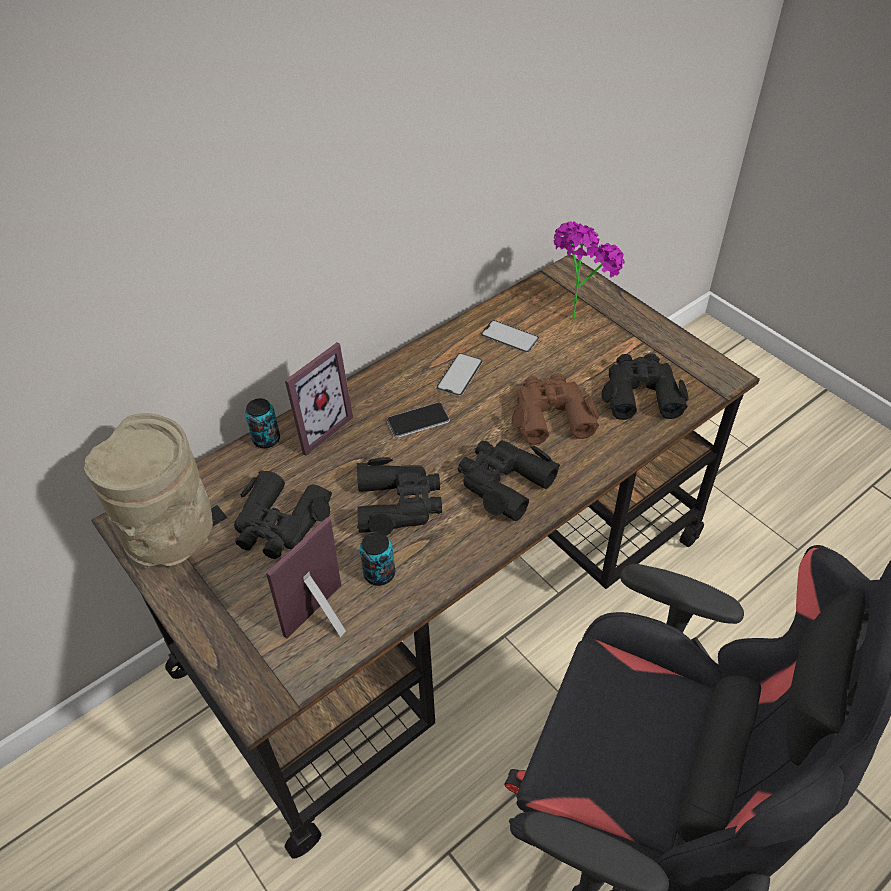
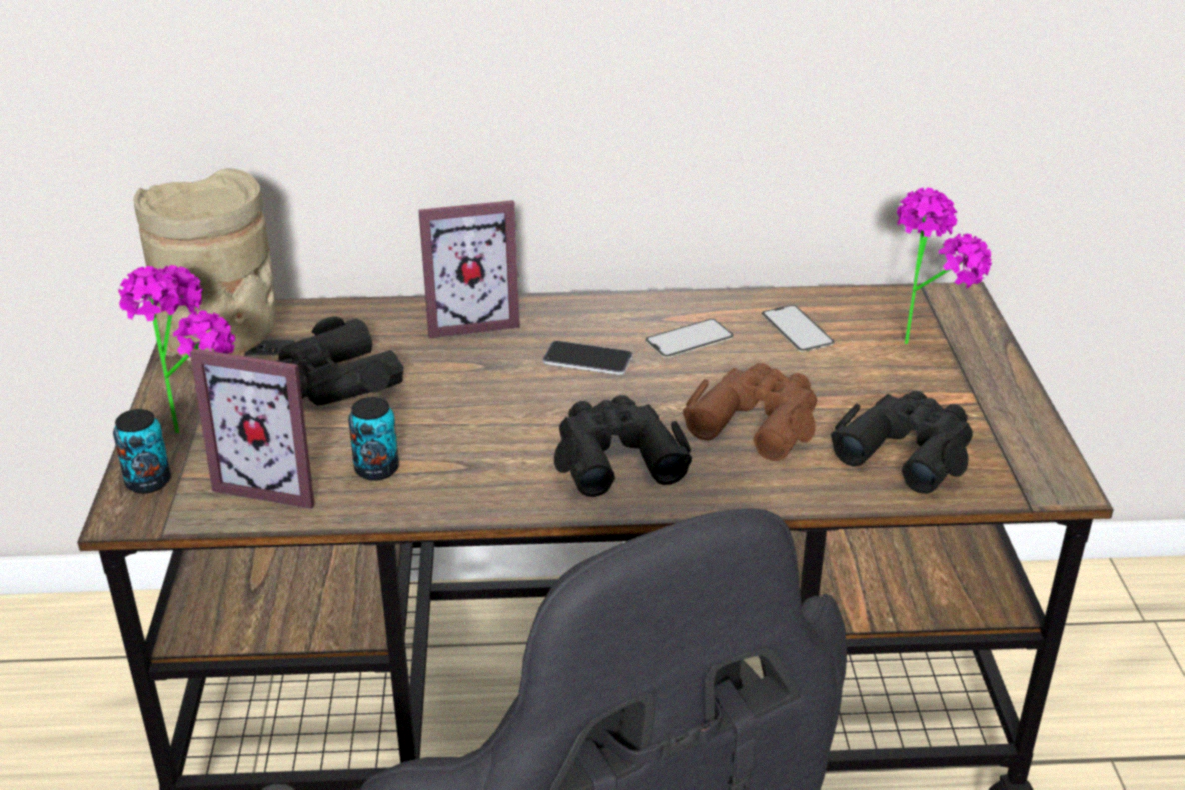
camera: 35 degrees right, 15 degrees down
can [245,398,280,448] -> can moved to [113,409,171,494]
picture frame [266,517,346,639] -> picture frame turned 150 degrees counterclockwise [190,349,314,509]
black binoculars [357,457,442,536] -> none
none -> potted plant [118,265,235,433]

